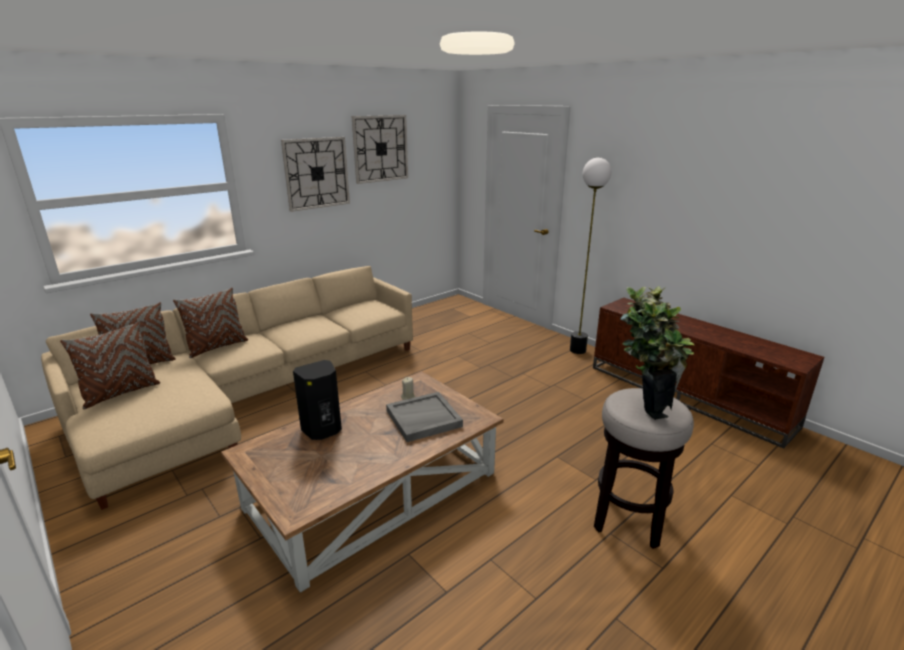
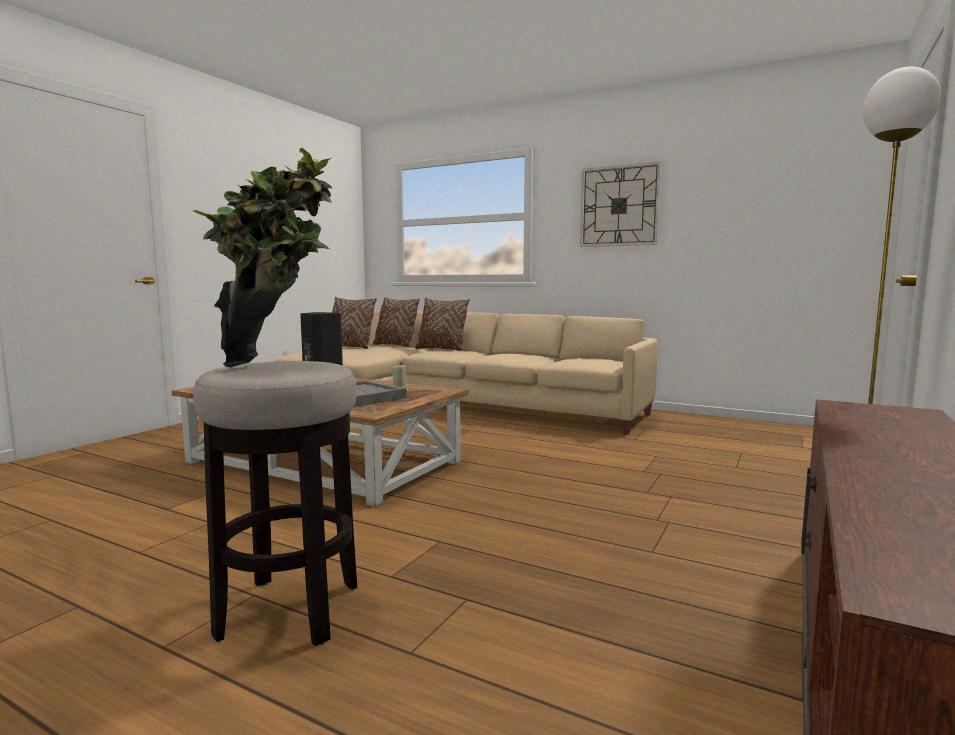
camera: 70 degrees right, 15 degrees down
wall clock [351,115,408,184] -> none

